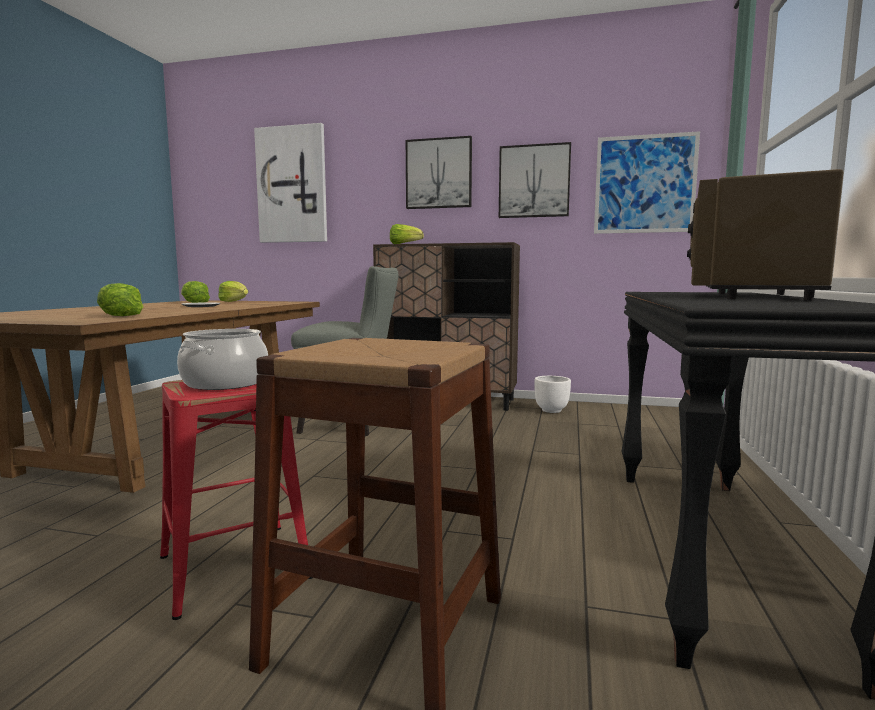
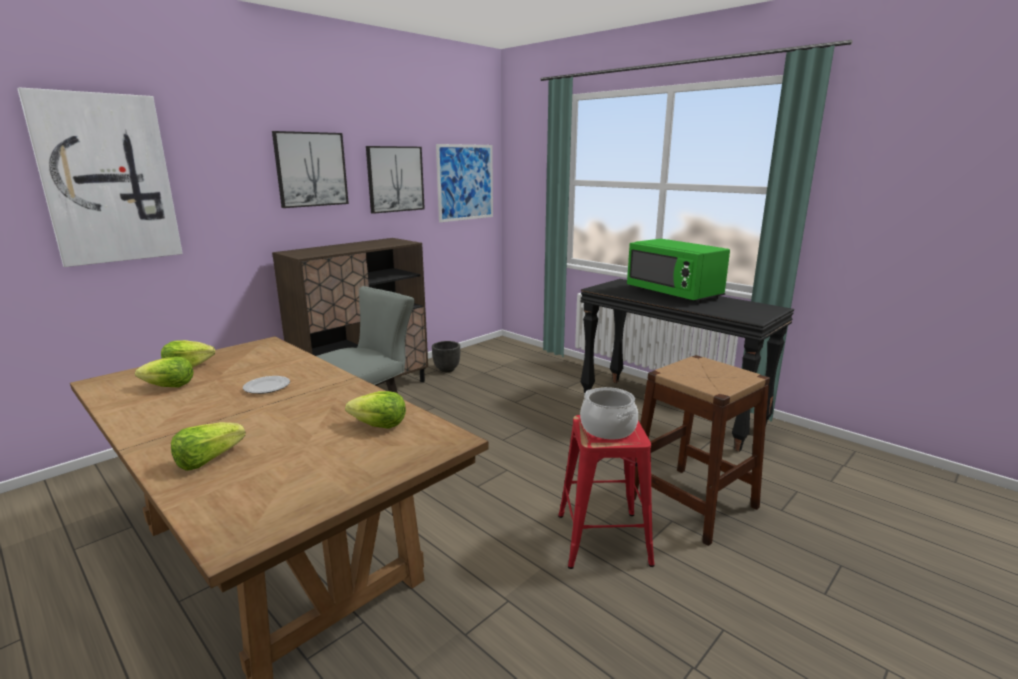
camera: 60 degrees left, 10 degrees up
lettuce [390,224,424,244] -> lettuce moved to [171,422,246,471]
white planter [534,376,571,413] -> black planter [432,341,460,372]
brown microwave [687,169,844,300] -> green microwave [627,239,730,303]

